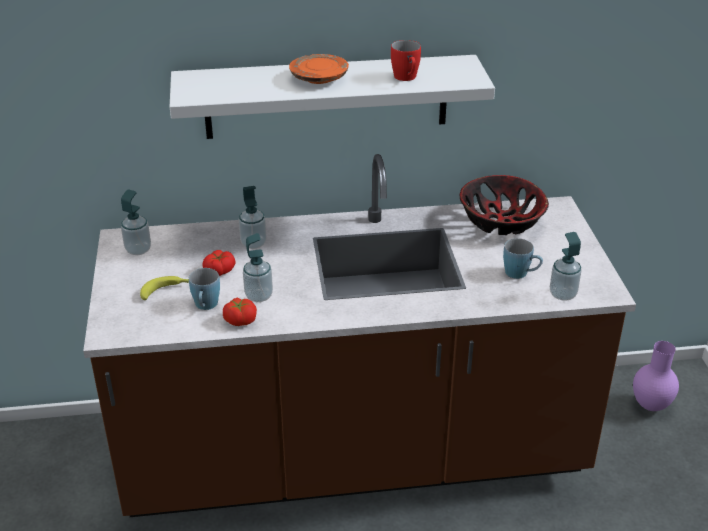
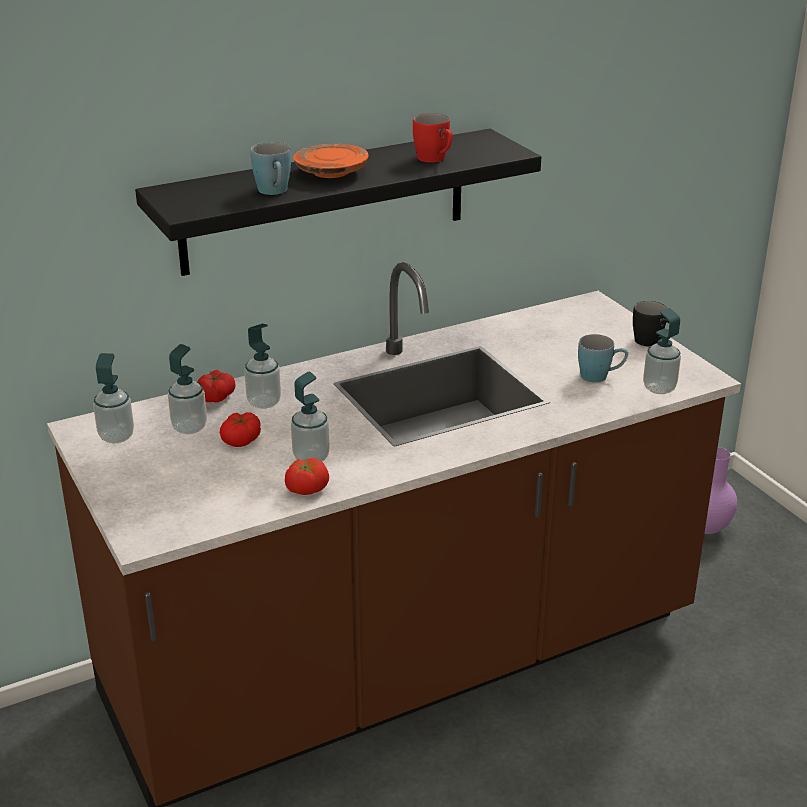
camera: 20 degrees left, 5 degrees down
banana [140,276,189,300] -> none
white shelf [170,55,495,139] -> black shelf [135,129,541,276]
blue mug [189,268,220,310] -> blue mug moved to [251,142,291,195]
bowl [459,175,549,235] -> none
none -> soap dispenser [168,344,207,434]
none -> tomato [197,370,235,402]
none -> black mug [633,301,669,346]

